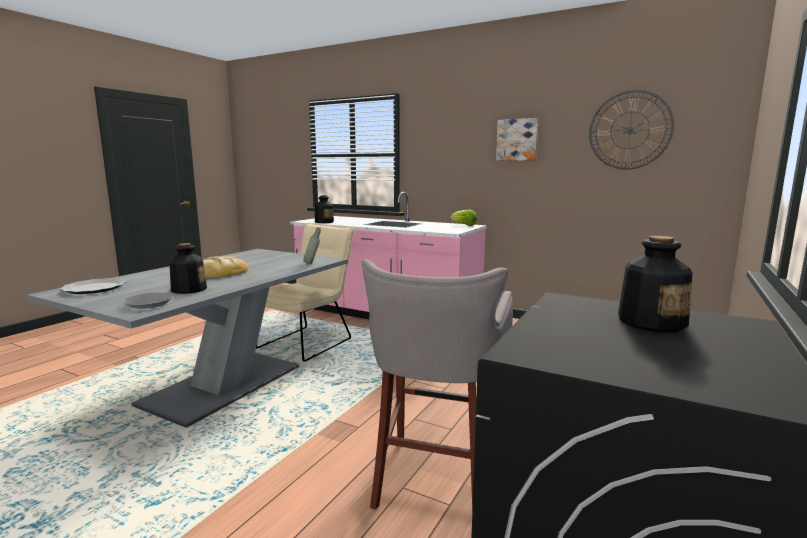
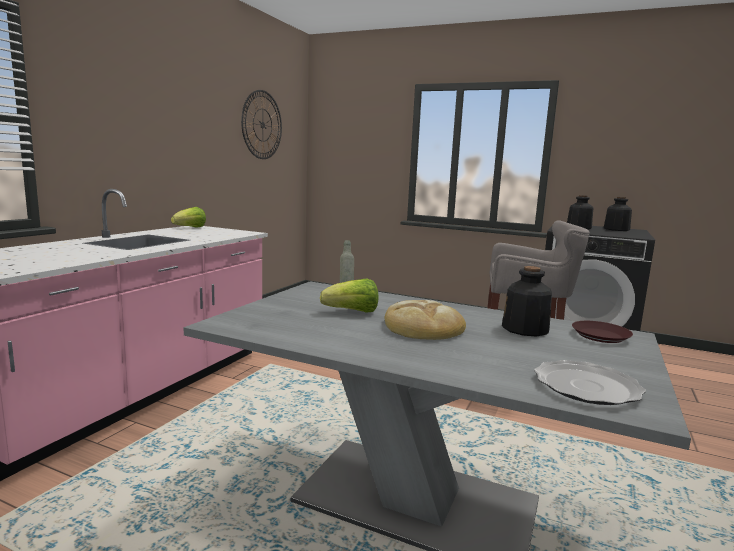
camera: 95 degrees left, 0 degrees up
grey plate [123,292,173,309] -> brown plate [572,321,633,343]
beige chair [256,223,353,362] -> none
bottle [315,195,334,223] -> bottle moved to [604,197,632,231]
picture [496,118,539,161] -> none
none -> lettuce [320,279,378,313]

